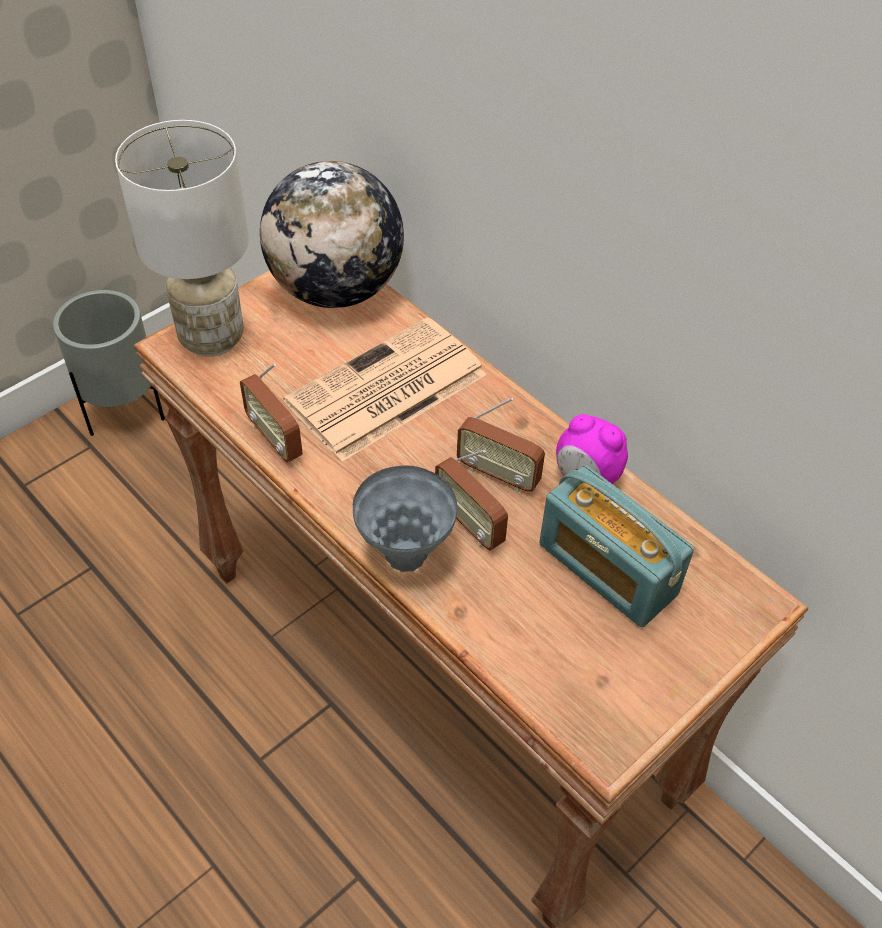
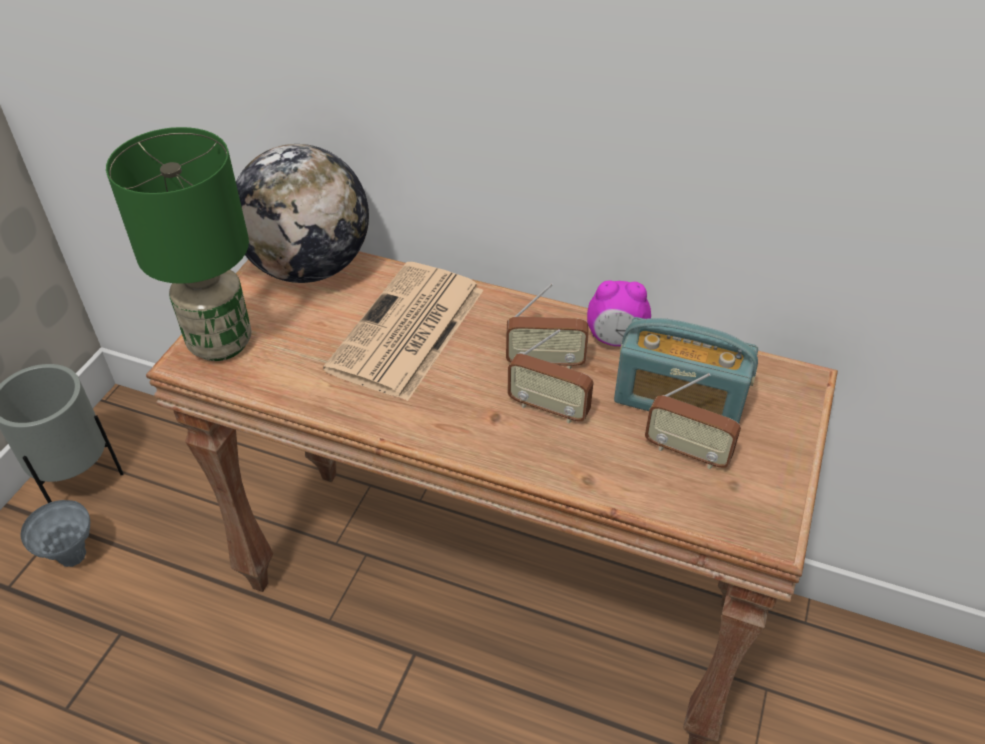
camera: 25 degrees left, 5 degrees down
white table lamp [115,120,249,357] -> green table lamp [106,127,252,361]
radio [240,363,303,462] -> radio moved to [645,373,741,469]
grey vase [353,465,457,572] -> grey vase moved to [20,500,90,567]

